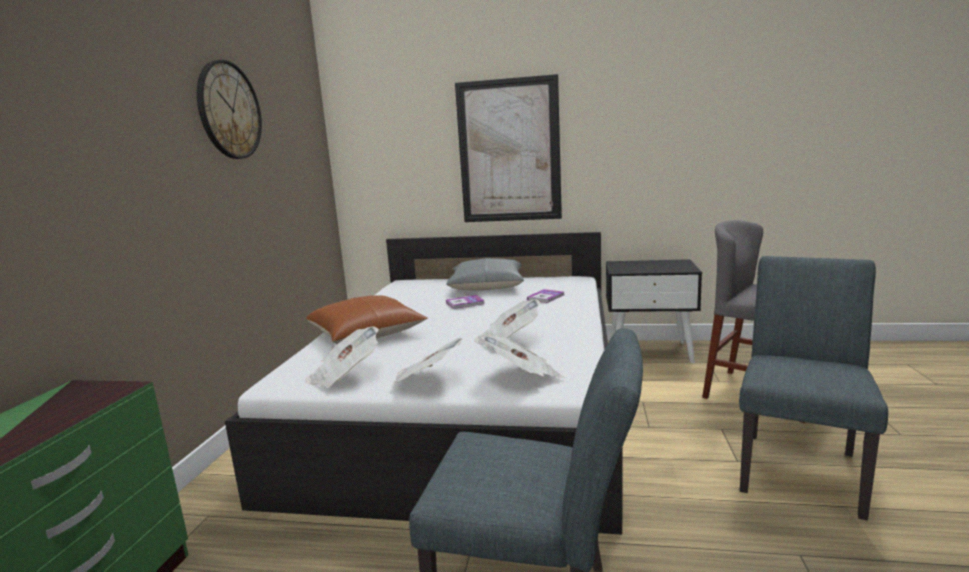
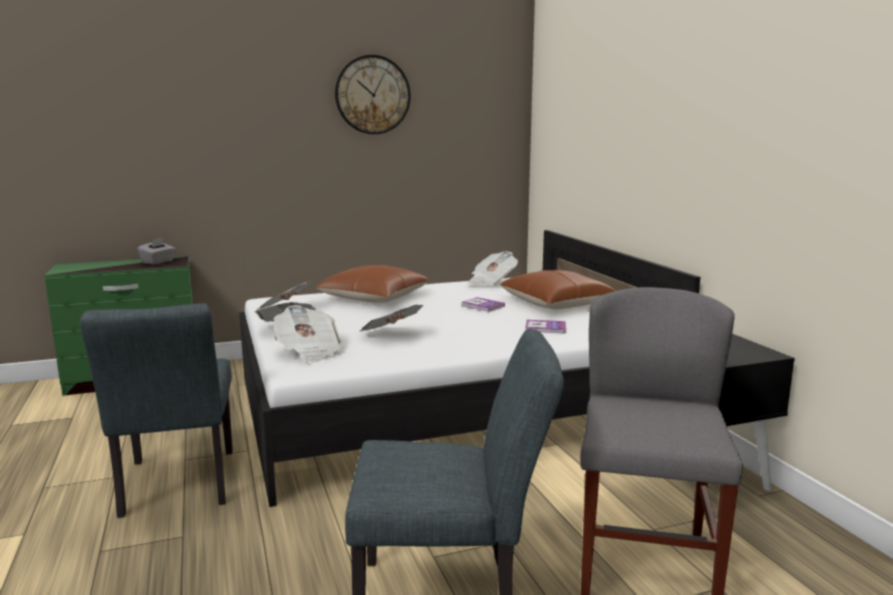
camera: 60 degrees right, 0 degrees up
grey pillow [446,258,524,290] -> brown pillow [500,270,616,309]
picture [455,74,562,222] -> none
none -> grey tissue box [137,237,176,265]
none -> newspaper [468,251,518,286]

